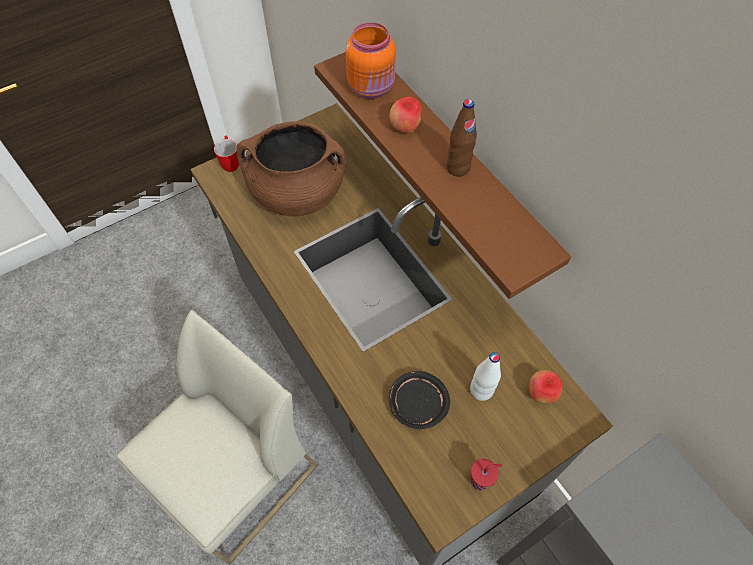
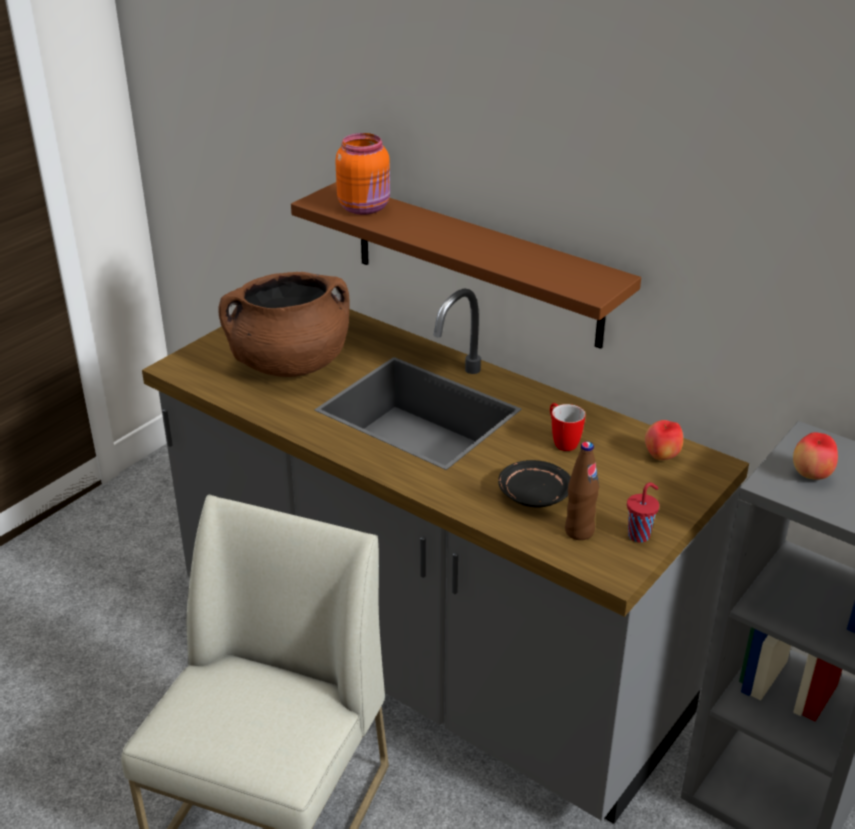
camera: 20 degrees left, 25 degrees down
mug [214,136,239,172] -> mug moved to [550,403,585,451]
apple [389,96,422,133] -> apple moved to [793,432,838,480]
brown bottle [446,99,477,177] -> brown bottle moved to [565,442,599,540]
white bottle [470,352,501,401] -> none

